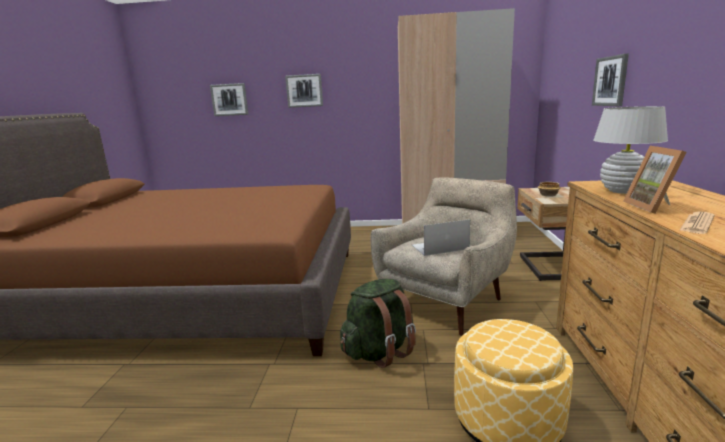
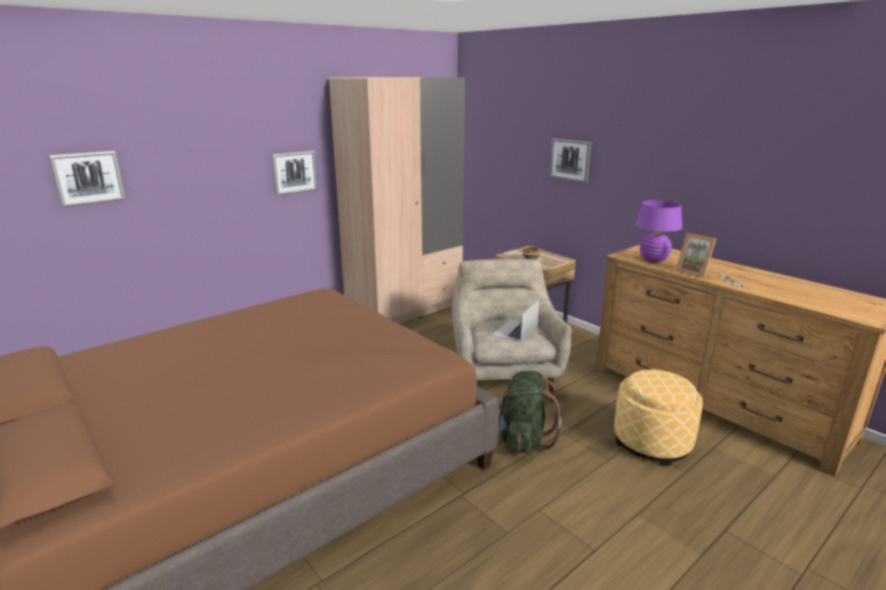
camera: 45 degrees left, 5 degrees up
picture [285,74,323,108] -> picture moved to [271,151,318,196]
white table lamp [593,106,668,194] -> purple table lamp [636,200,683,263]

